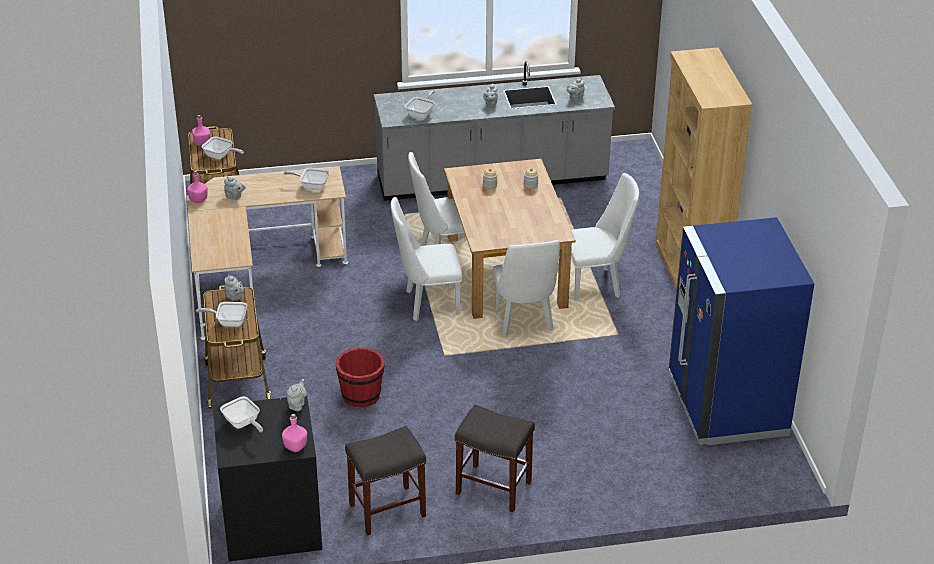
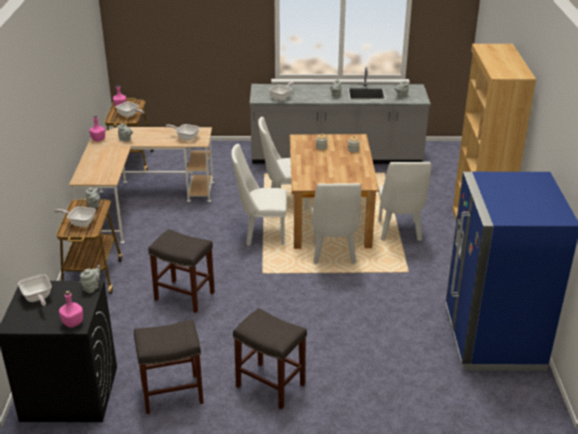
camera: 10 degrees right, 5 degrees down
red bucket [335,347,385,407] -> grey stool [148,229,215,313]
white chair [571,173,639,301] -> white chair turned 90 degrees clockwise [378,162,431,241]

